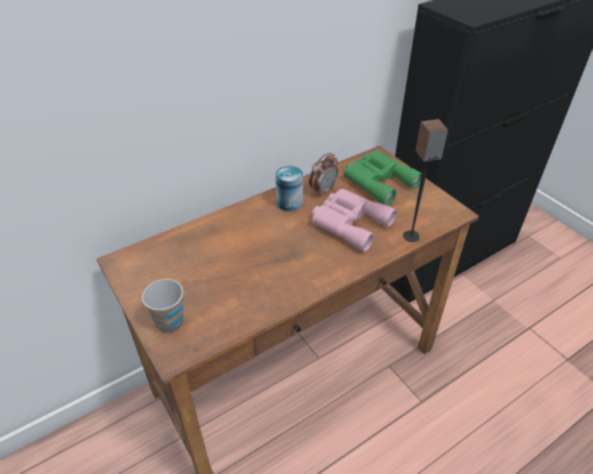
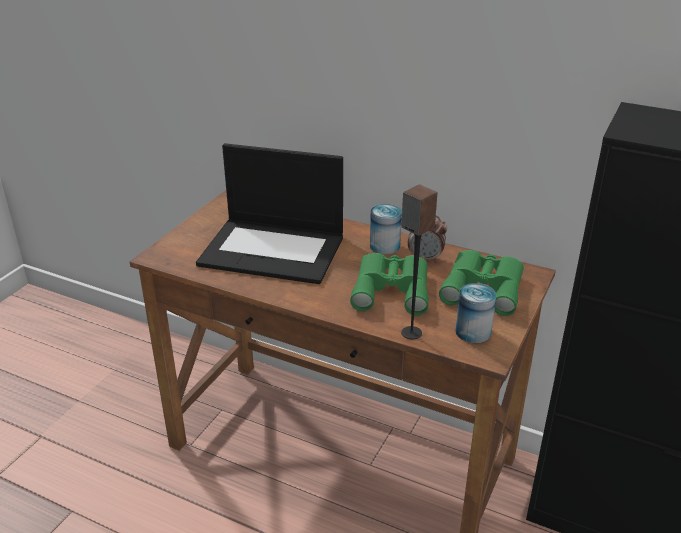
camera: 60 degrees right, 10 degrees down
cup [142,279,184,333] -> none
pink binoculars [312,189,397,252] -> green binoculars [350,253,429,315]
none -> laptop [196,143,343,284]
none -> can [455,283,496,343]

